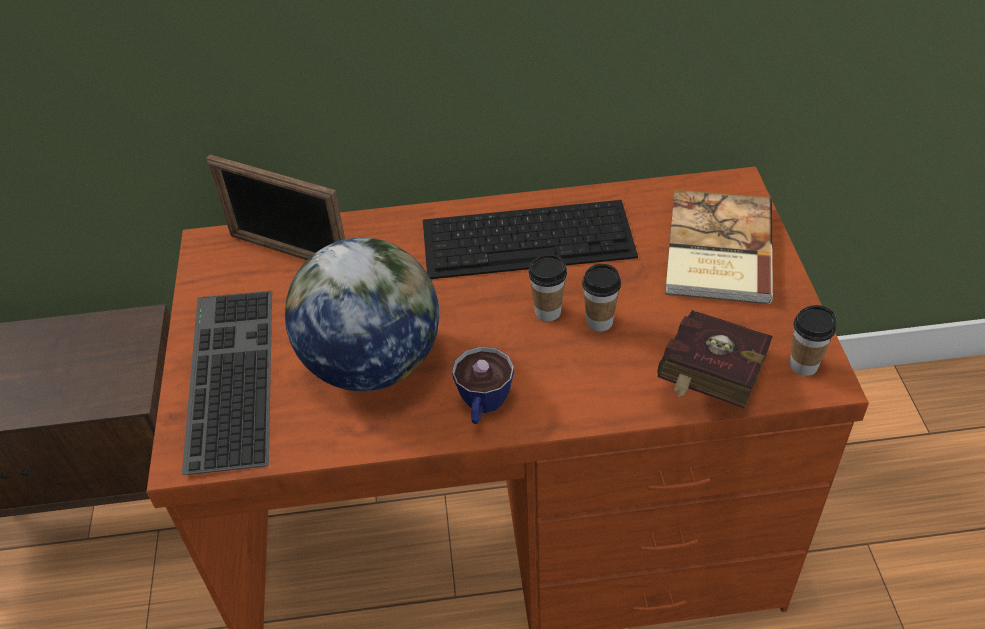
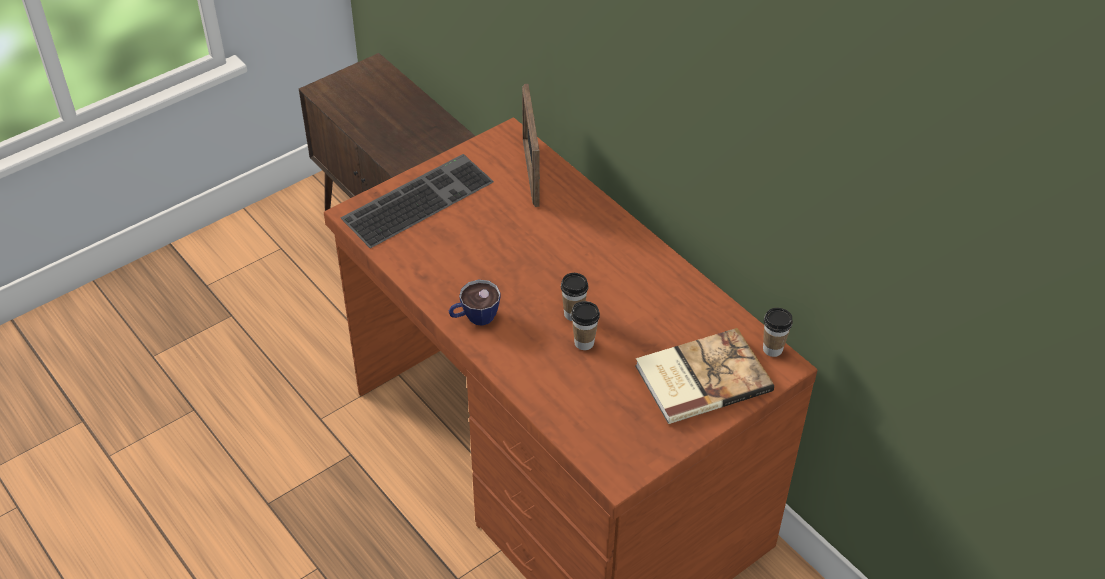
camera: 55 degrees right, 0 degrees up
globe [285,237,439,391] -> none
keyboard [423,200,638,279] -> none
red book [657,310,773,409] -> none
cup [790,305,836,376] -> cup moved to [763,308,793,357]

